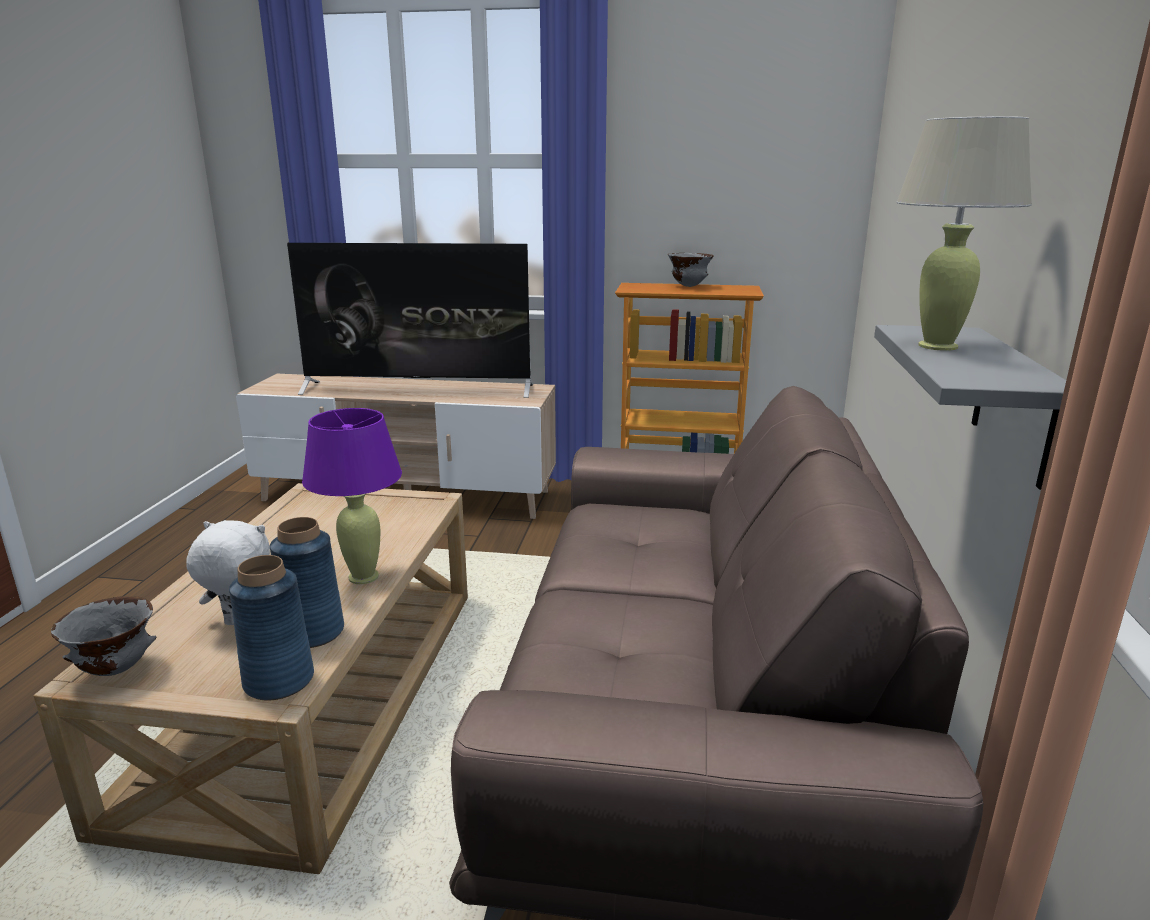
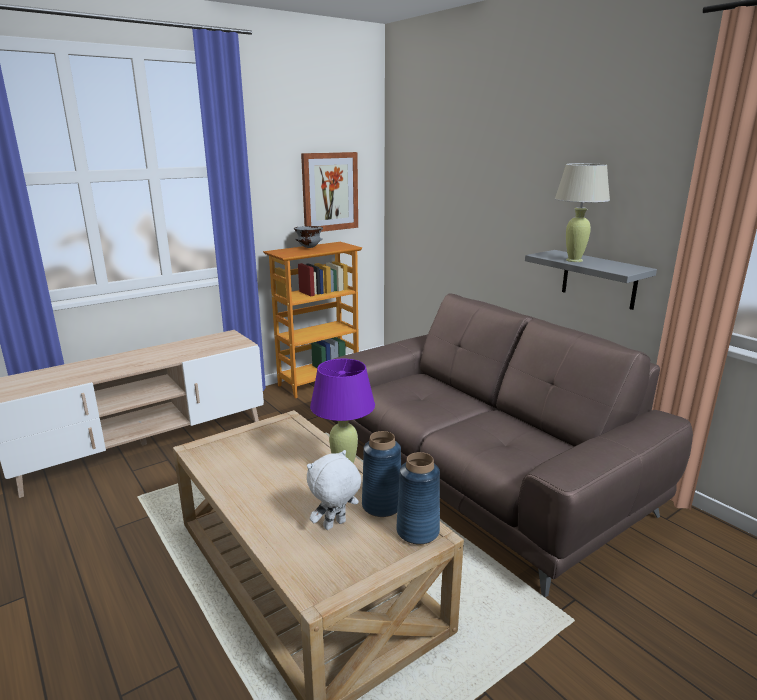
camera: 45 degrees left, 0 degrees up
grey bowl [51,596,156,676] -> none
television [287,243,533,398] -> none
none -> picture [301,152,358,232]

